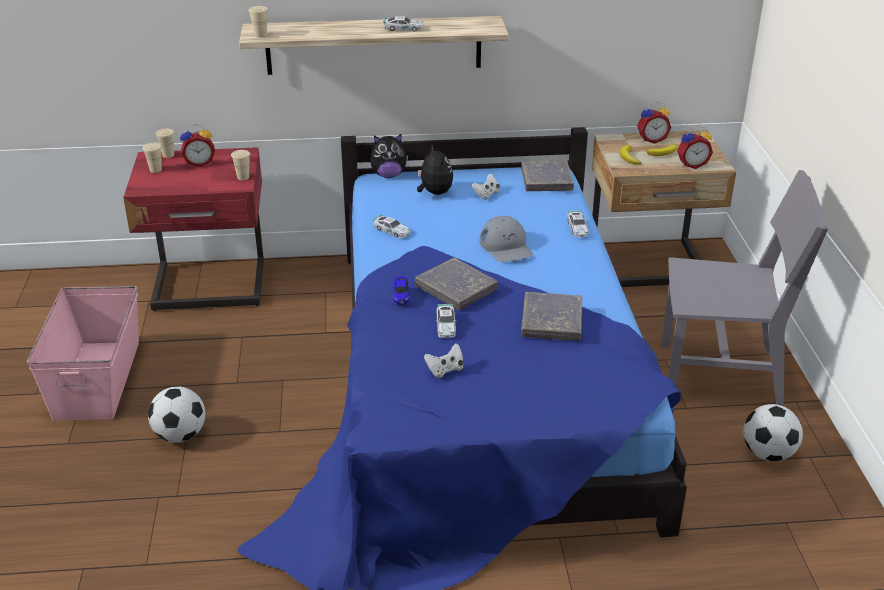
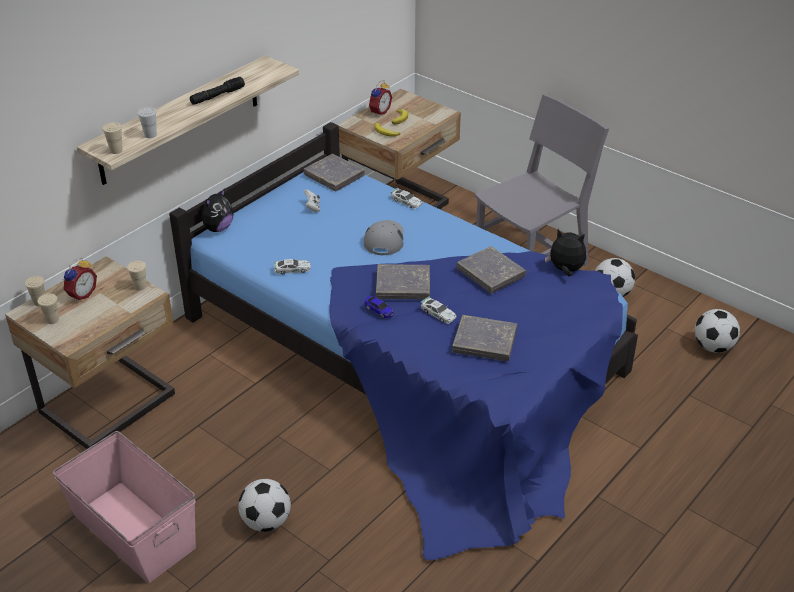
camera: 45 degrees left, 5 degrees up
red nightstand [123,147,264,311] -> beige nightstand [5,256,175,449]
toy car [383,16,424,32] -> black flashlight [190,77,245,105]
plush toy [417,145,453,195] -> plush toy moved to [545,229,586,276]
white game controller [424,343,463,378] -> grey book [452,315,517,361]
grey cap [480,216,533,262] -> grey cap turned 105 degrees counterclockwise [364,220,404,255]
alarm clock [677,126,713,169] -> none
none -> white cup [137,107,157,138]
none -> football [695,309,740,353]

